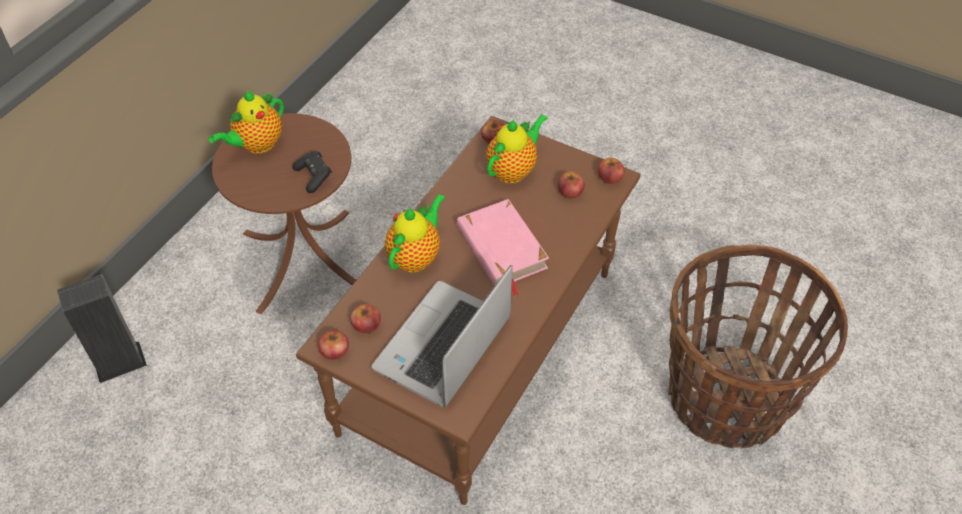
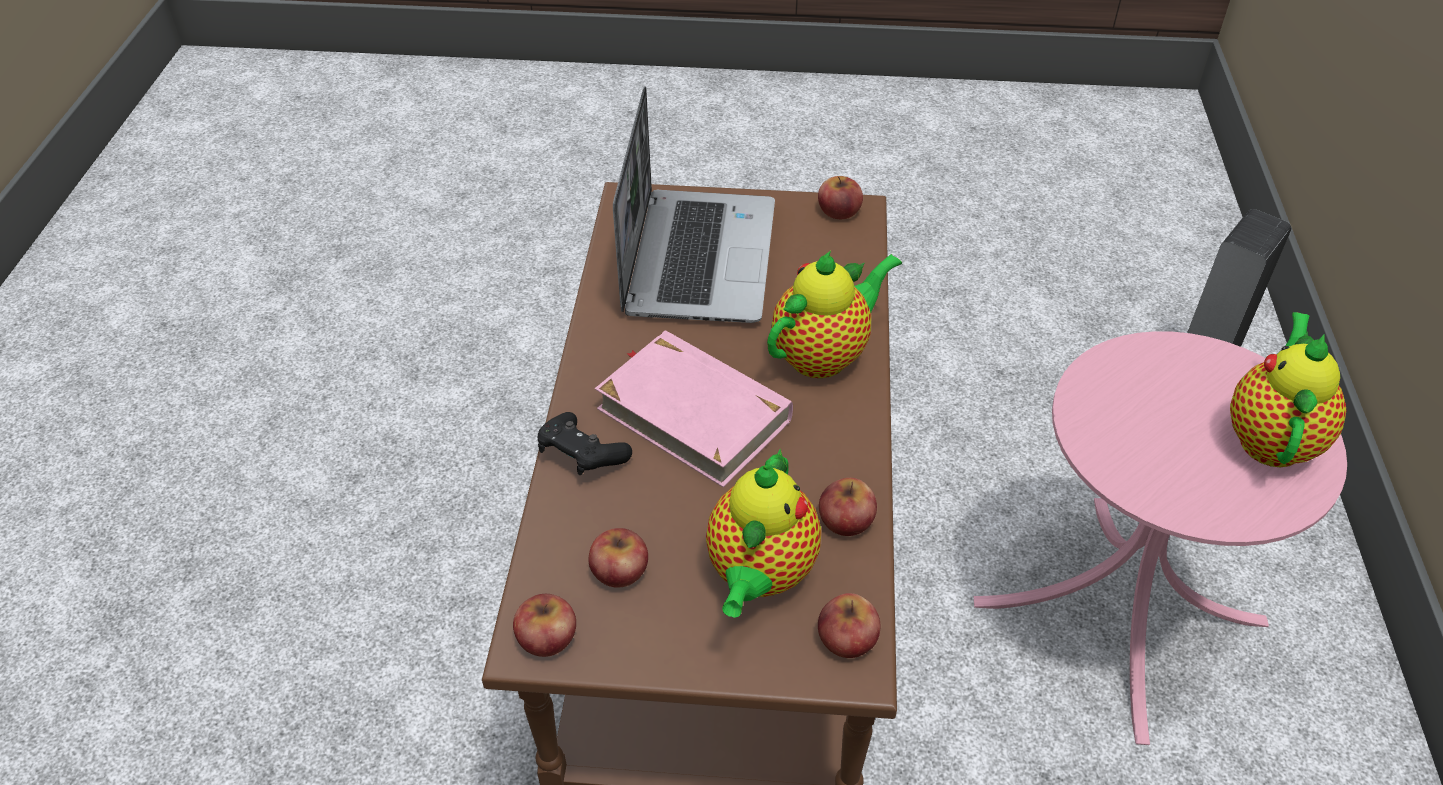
camera: 155 degrees right, 5 degrees down
brown side table [212,113,356,314] -> pink side table [974,331,1347,745]
black game controller [292,151,332,193] -> black game controller moved to [538,412,632,475]
apple [350,304,381,333] -> apple moved to [819,478,877,536]
teapot [385,194,446,272] -> teapot turned 135 degrees counterclockwise [767,251,902,378]
basket [668,245,848,449] -> none

